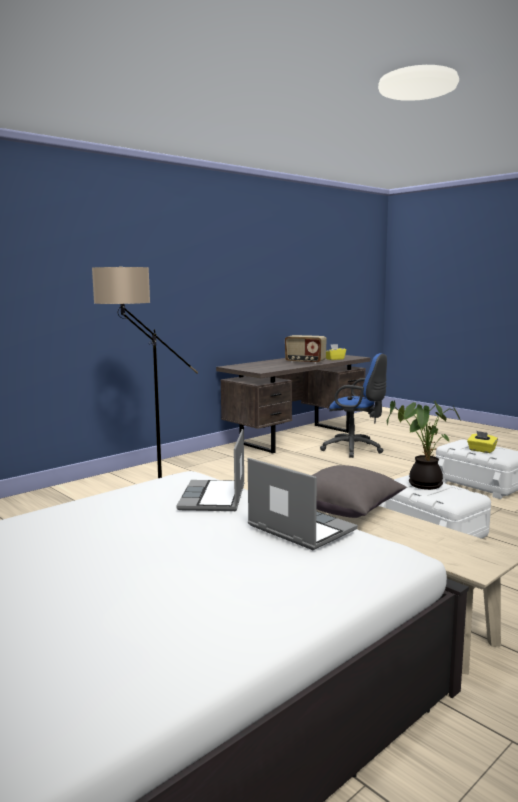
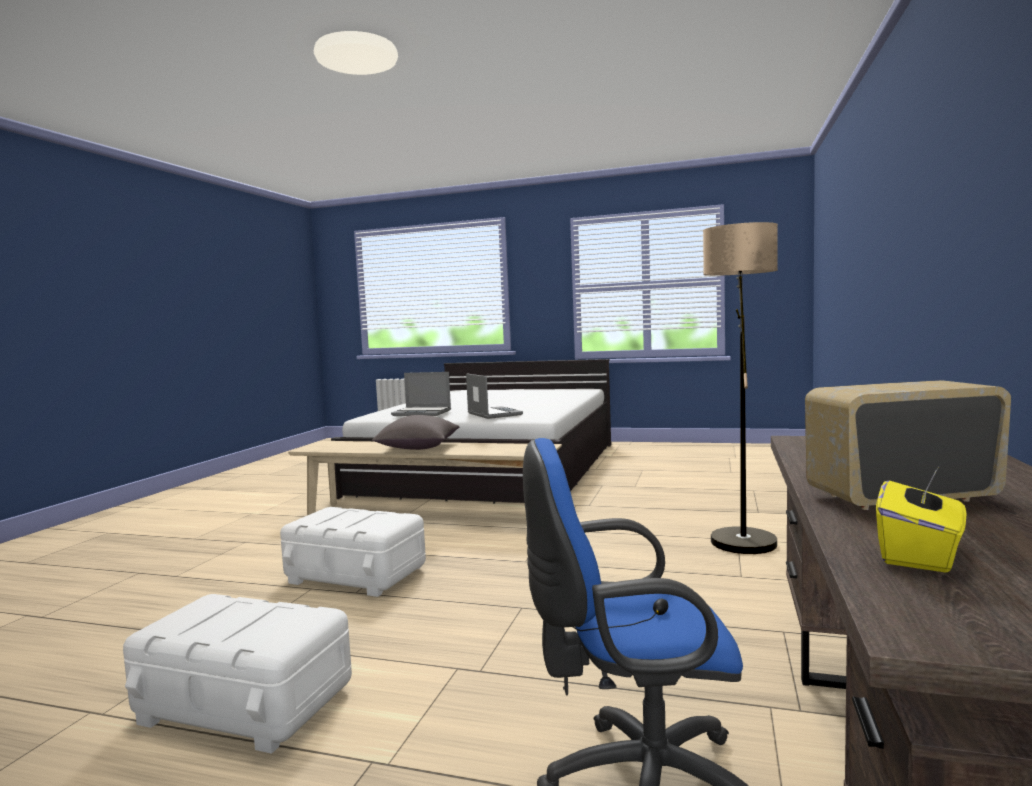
camera: 150 degrees right, 5 degrees down
potted plant [387,400,461,490] -> none
yellow tissue box [467,431,498,453] -> none

